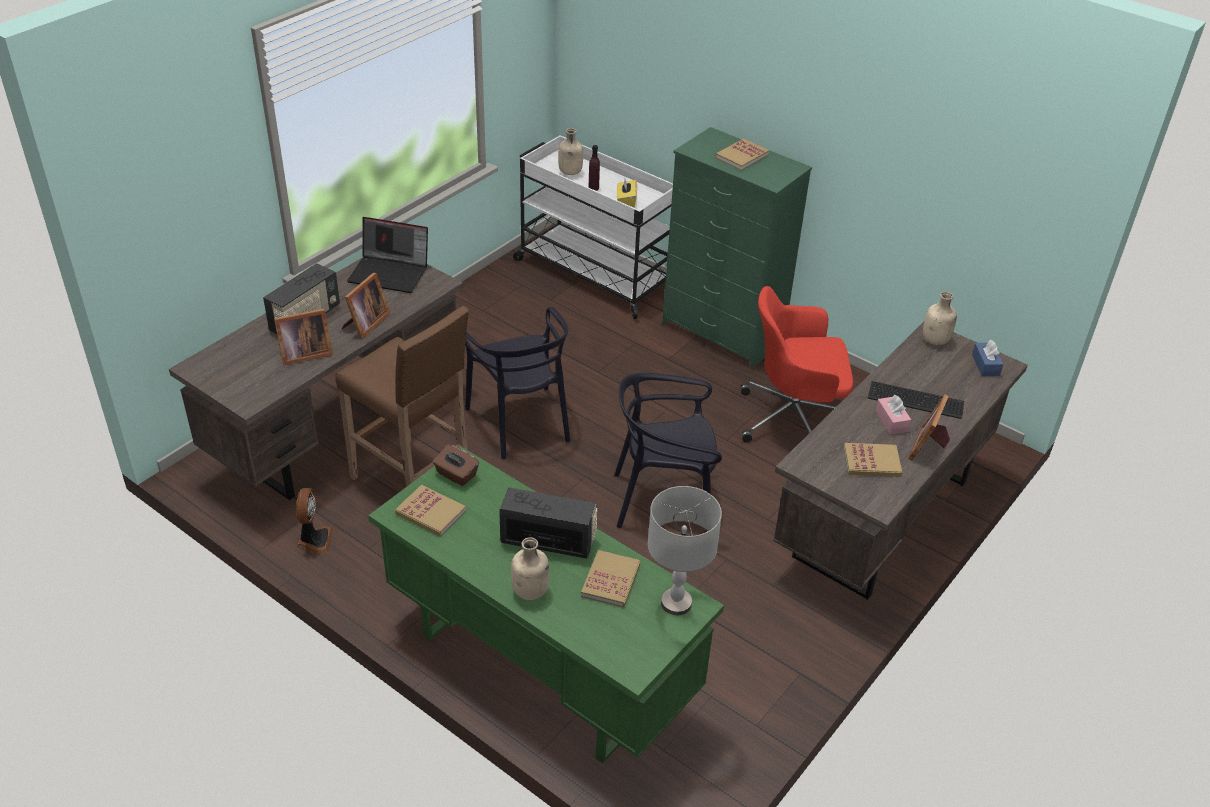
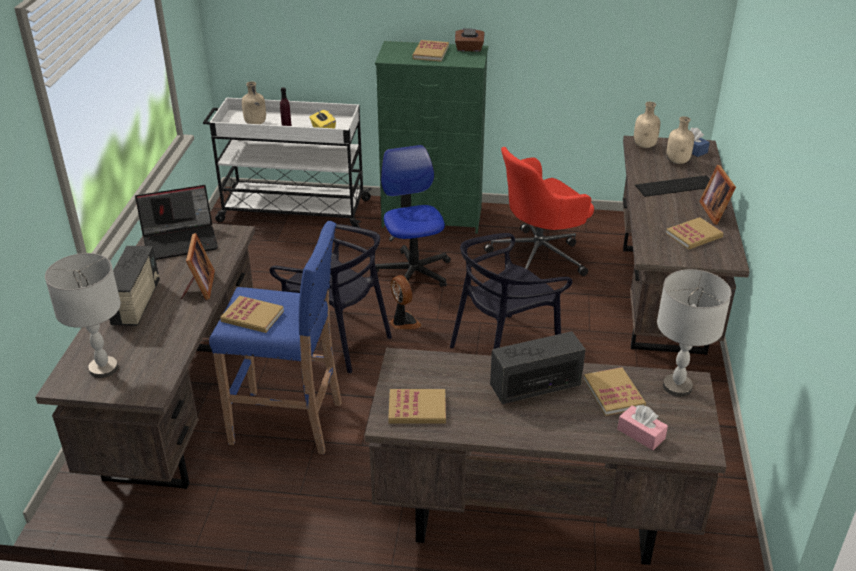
camera: 30 degrees left, 5 degrees down
picture frame [274,309,333,365] -> none
fan [296,488,333,554] -> fan moved to [389,275,422,329]
brown stool [335,306,469,486] -> blue stool [209,221,342,454]
green desk [368,446,724,763] -> brown desk [365,348,727,565]
brown tissue box [433,445,479,486] -> brown tissue box moved to [455,28,485,52]
beige bottle [511,537,549,600] -> beige bottle moved to [667,116,694,164]
pink tissue box [875,395,911,434] -> pink tissue box moved to [617,405,668,450]
none -> grey table lamp [45,253,121,378]
none -> book [220,296,284,333]
none -> office chair [375,145,451,287]

